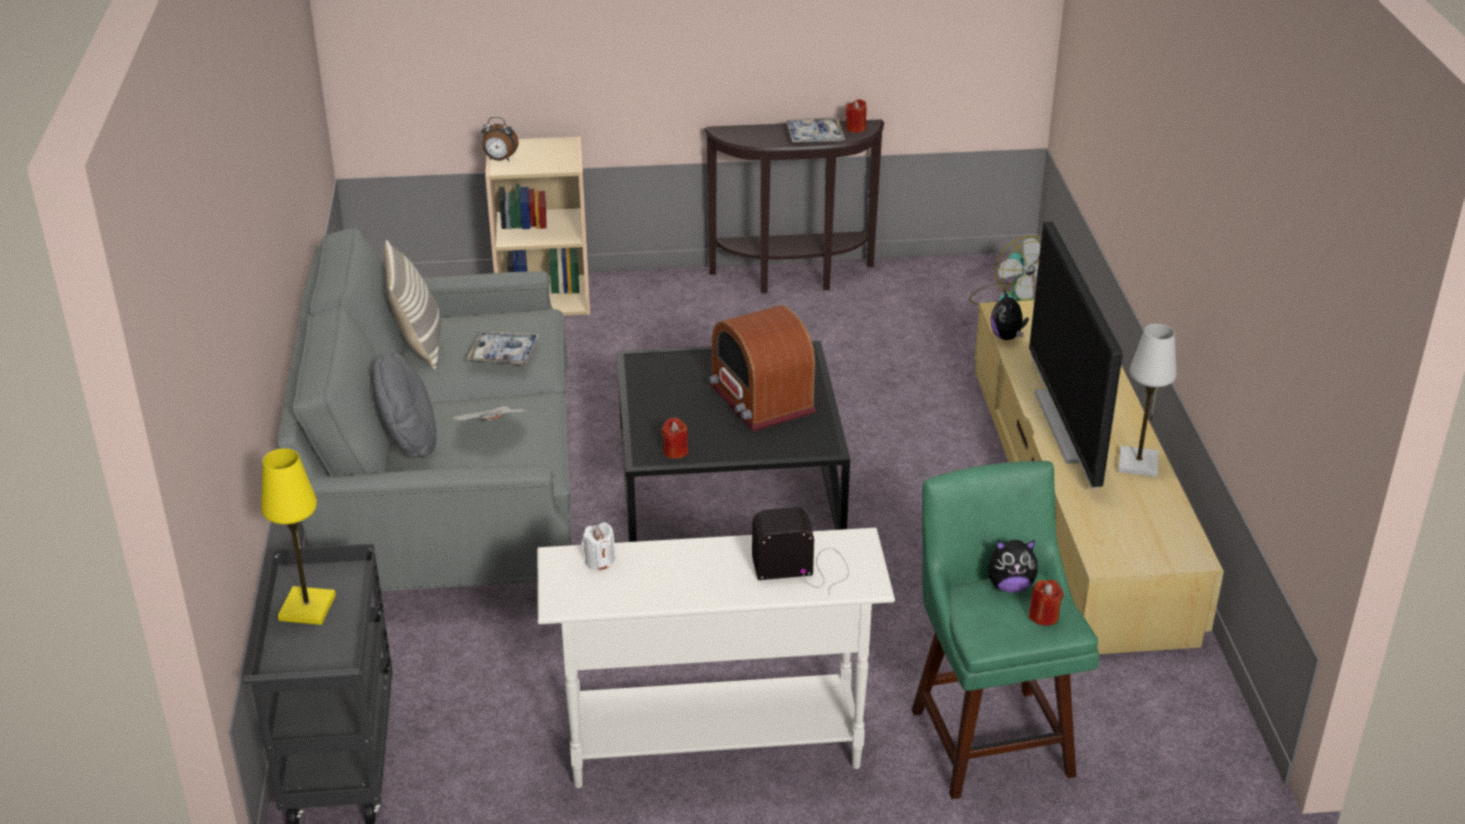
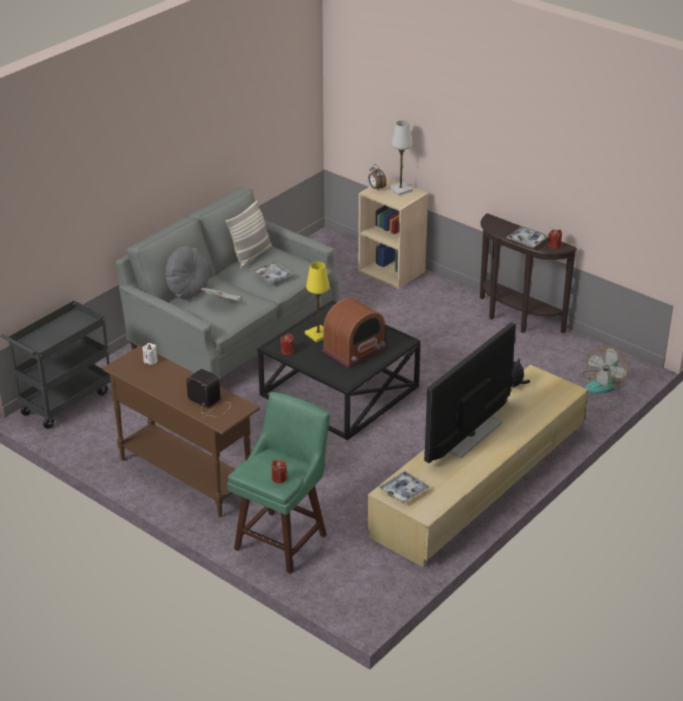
camera: 45 degrees right, 0 degrees up
yellow table lamp [261,449,336,625] -> yellow table lamp moved to [305,262,330,342]
white console table [537,528,895,788] -> brown console table [102,345,260,517]
radio [709,305,817,431] -> radio turned 150 degrees counterclockwise [322,298,386,368]
plush toy [988,540,1038,593] -> none
white table lamp [1118,324,1177,477] -> white table lamp moved to [389,120,413,196]
none -> tray [379,471,429,504]

